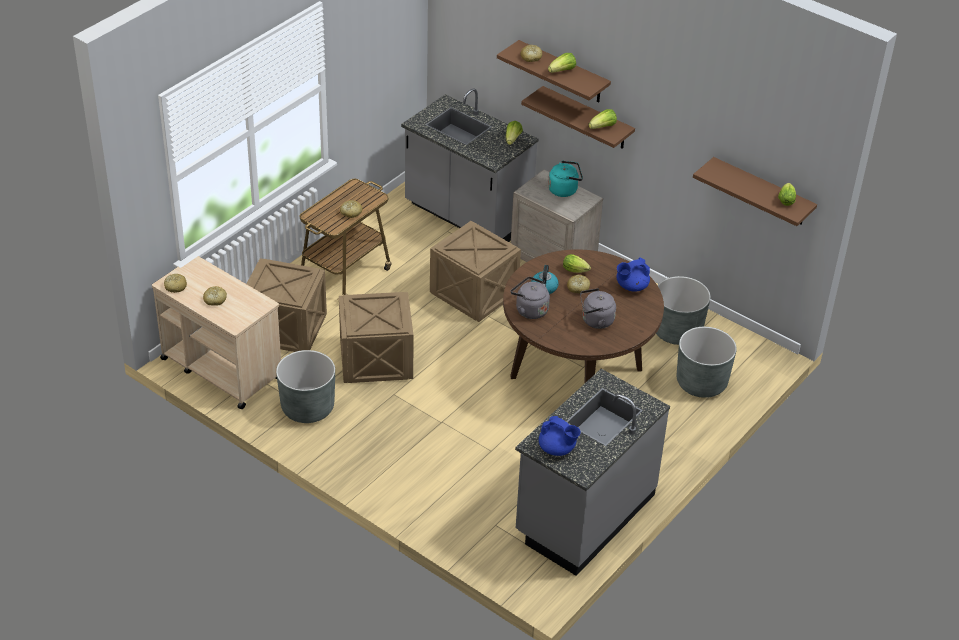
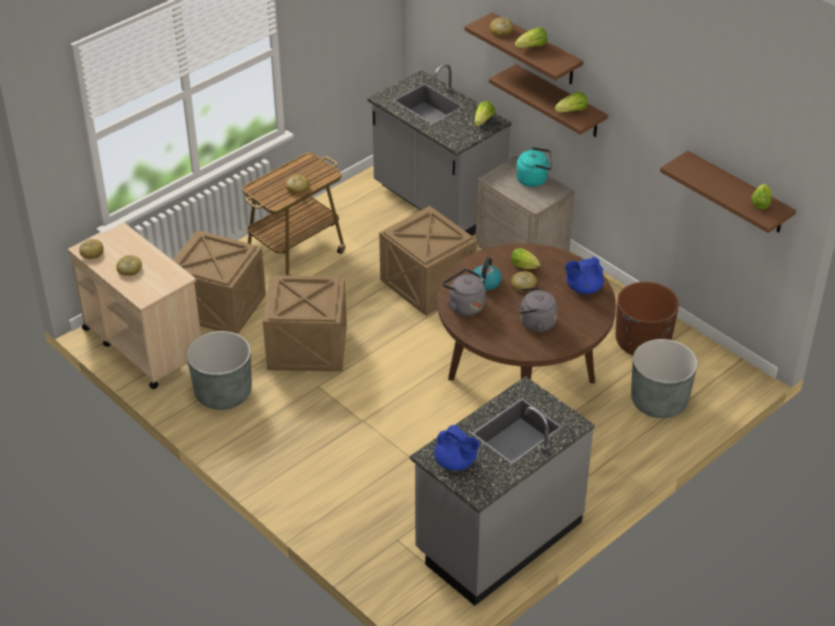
camera: 10 degrees right, 0 degrees up
grey planter [656,276,710,345] -> brown planter [616,282,679,355]

